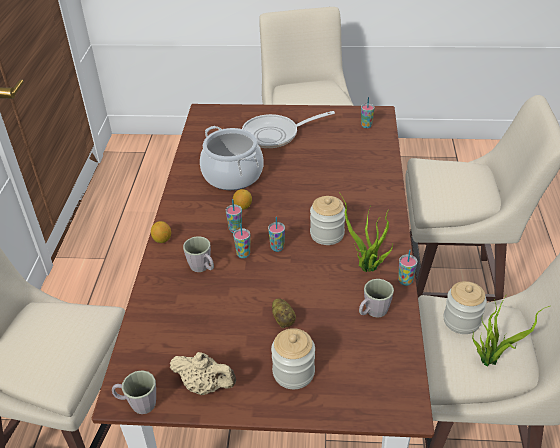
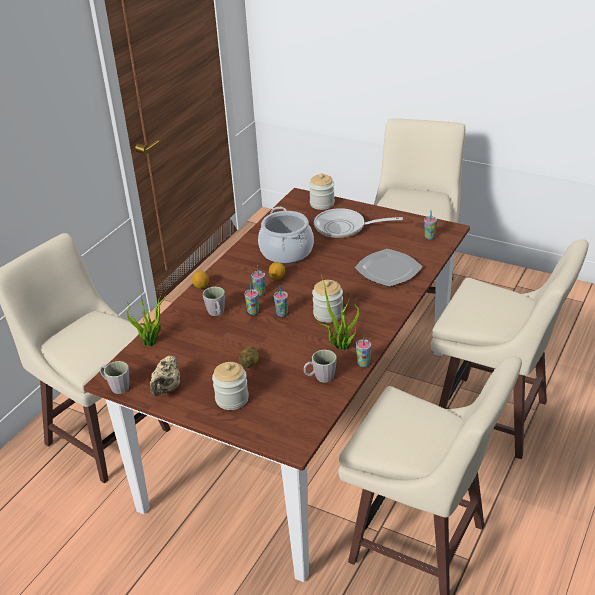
camera: 25 degrees right, 5 degrees down
beige teapot [170,352,236,395] -> beige teapot turned 60 degrees clockwise [150,356,180,396]
jar [444,281,487,334] -> jar moved to [309,173,335,210]
potted plant [472,294,550,367] -> potted plant moved to [127,287,166,346]
none -> plate [355,249,422,287]

